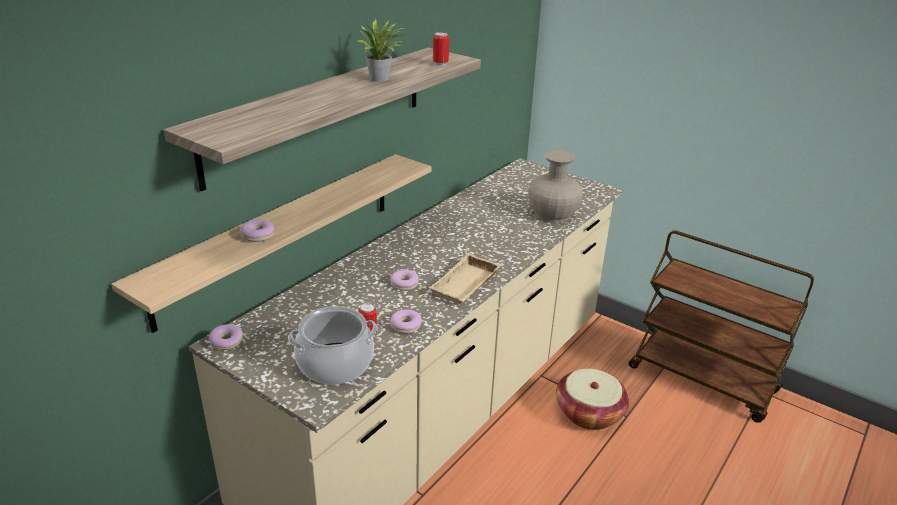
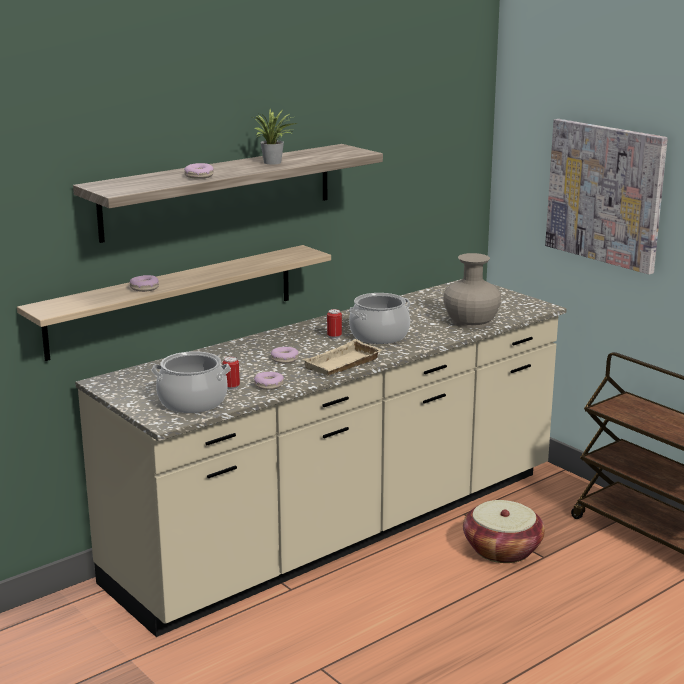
camera: 15 degrees right, 10 degrees down
donut [209,324,243,350] -> donut moved to [184,163,214,179]
can [433,32,449,66] -> can moved to [327,309,342,339]
none -> cooking pot [349,293,411,344]
none -> picture [545,119,668,275]

